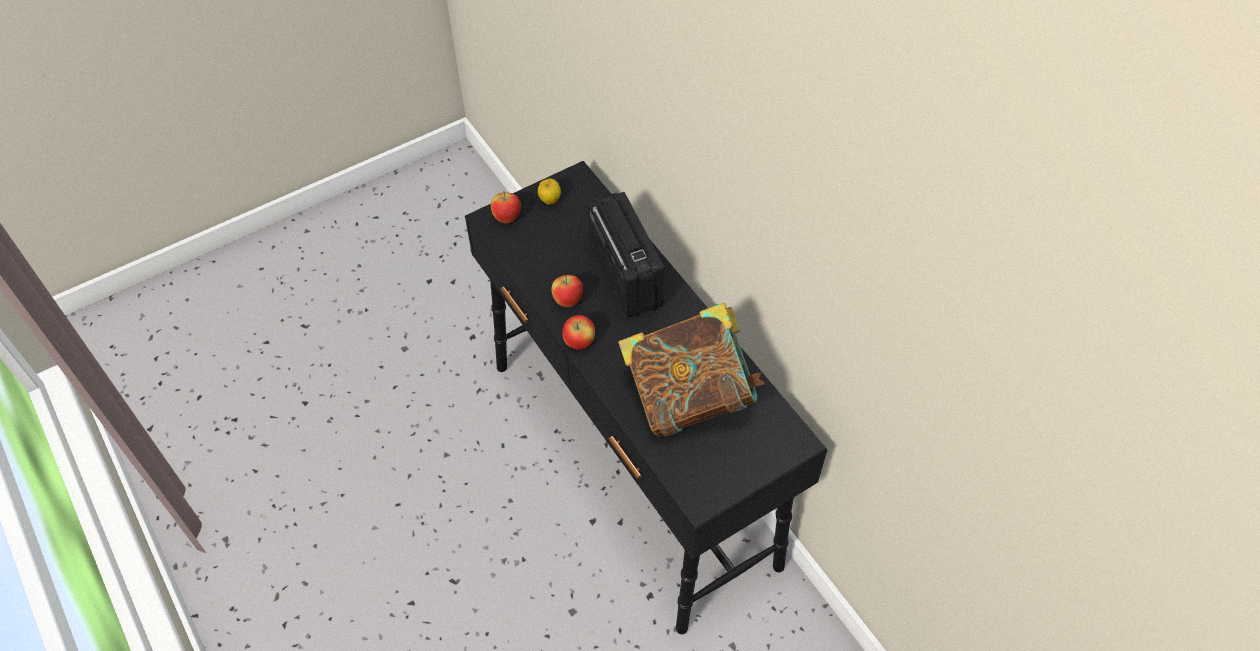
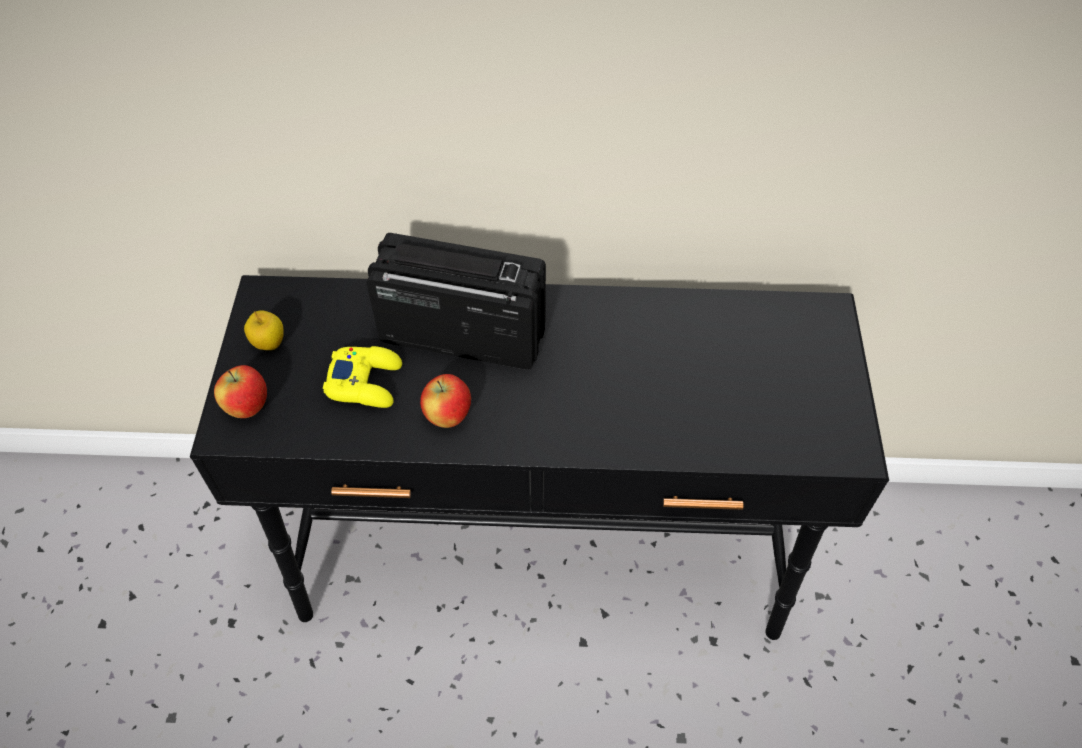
camera: 55 degrees left, 0 degrees up
apple [562,315,595,349] -> none
book [618,302,766,437] -> none
none -> yellow game controller [323,346,402,408]

